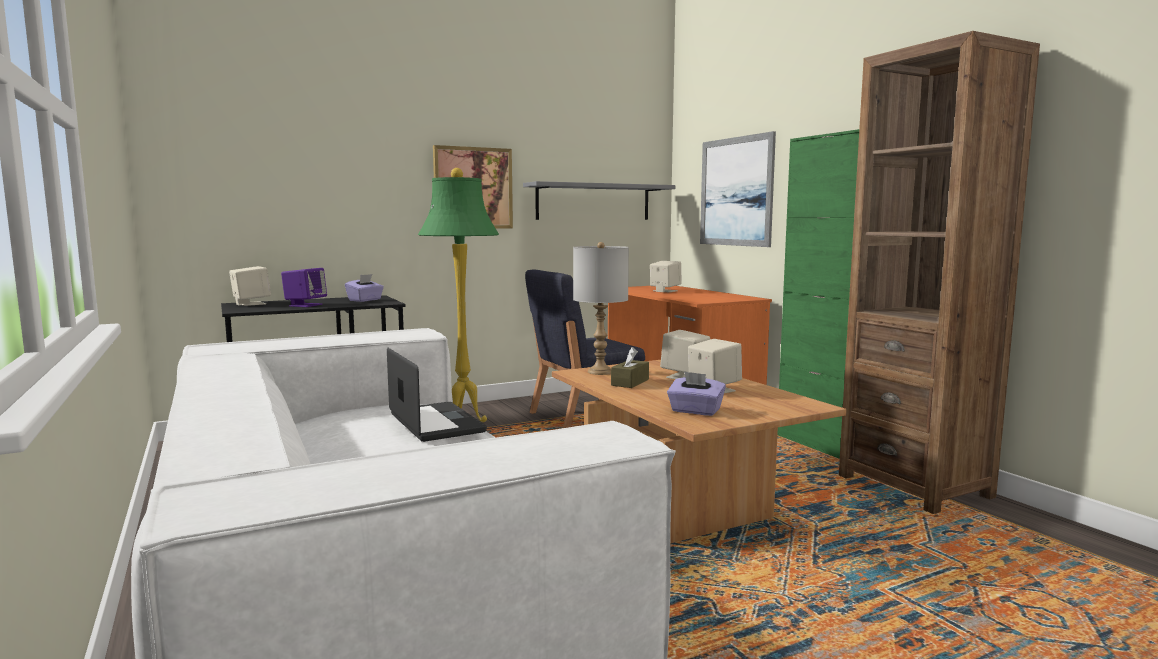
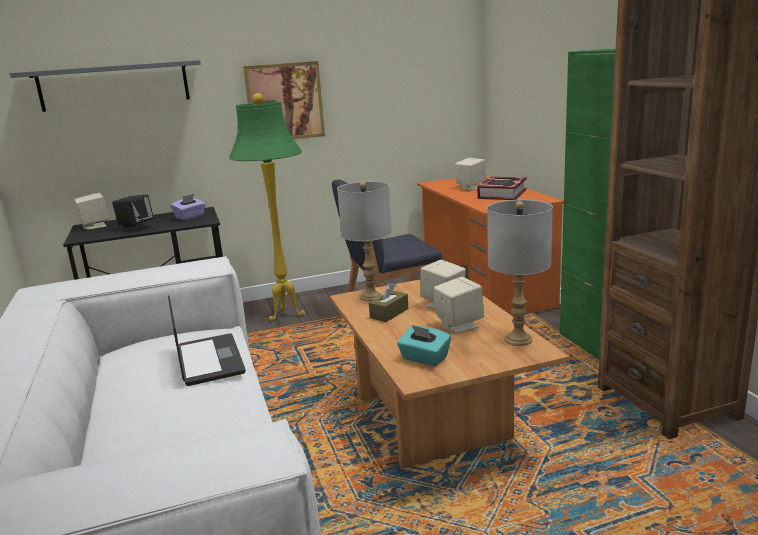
camera: 10 degrees right, 10 degrees up
purple speaker [281,268,327,307] -> black speaker [112,195,154,231]
grey shelf [523,181,676,220] -> grey shelf moved to [10,60,201,112]
purple tissue box [667,371,726,416] -> turquoise tissue box [397,325,451,366]
picture [700,131,776,247] -> none
none -> book [477,177,527,200]
none -> grey table lamp [487,200,553,346]

